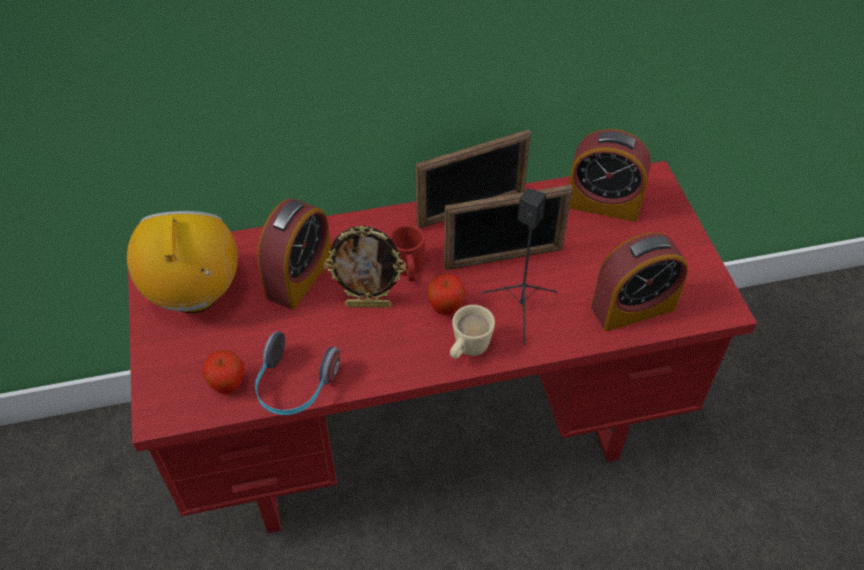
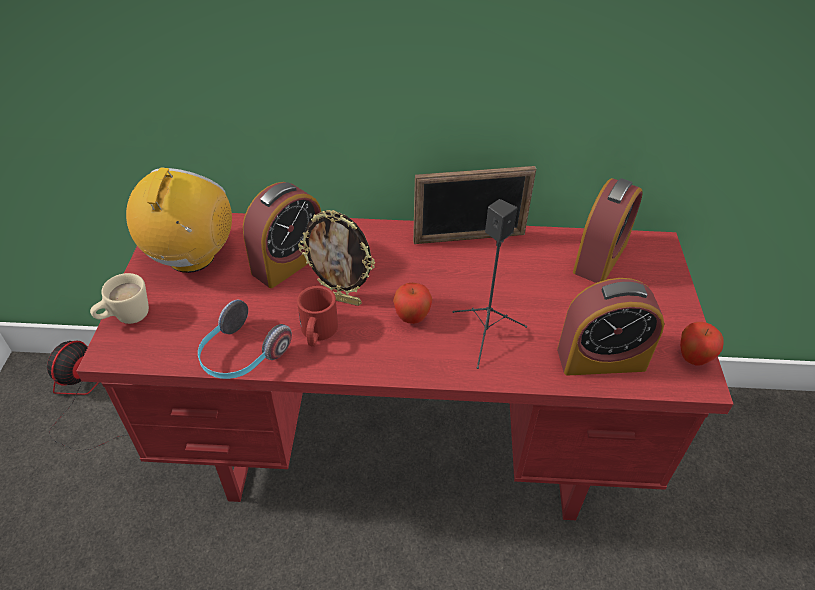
camera: 15 degrees right, 5 degrees down
apple [202,350,244,394] -> apple moved to [680,322,724,365]
red mug [389,224,425,282] -> red mug moved to [297,286,338,346]
picture frame [444,185,573,270] -> none
beige mug [450,305,495,359] -> beige mug moved to [90,273,149,324]
alarm clock [569,129,651,222] -> alarm clock turned 90 degrees counterclockwise [573,178,643,283]
none -> fan [47,341,127,451]

